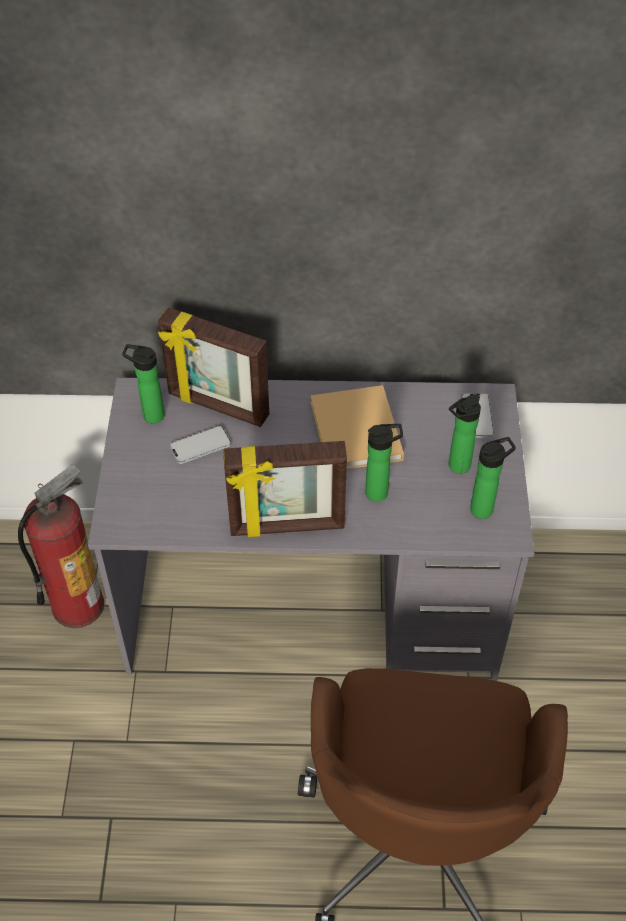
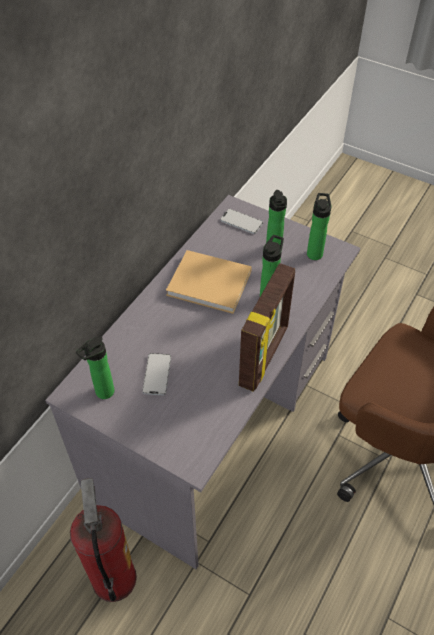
camera: 60 degrees left, 0 degrees up
picture frame [158,307,269,427] -> none

